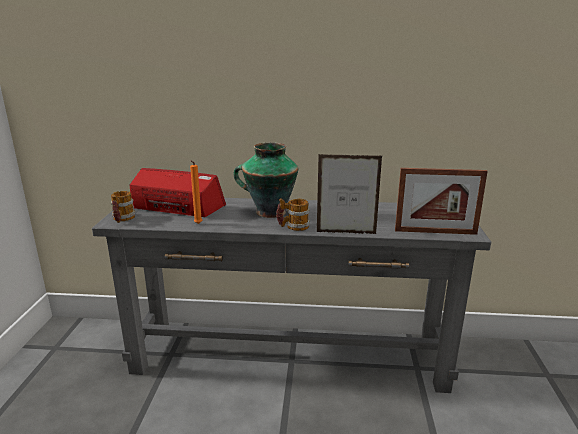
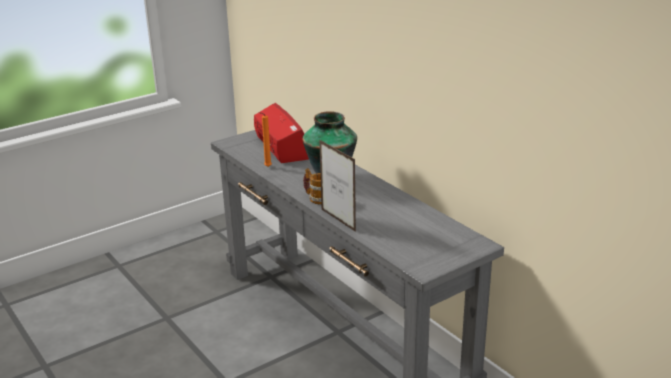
camera: 50 degrees right, 5 degrees up
mug [111,191,135,223] -> none
picture frame [395,168,488,235] -> none

